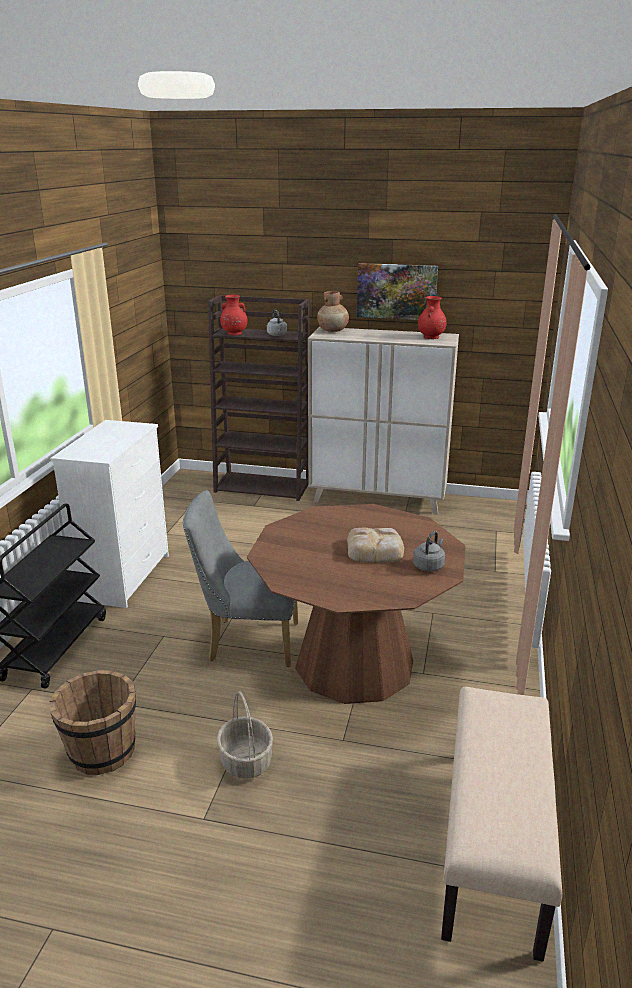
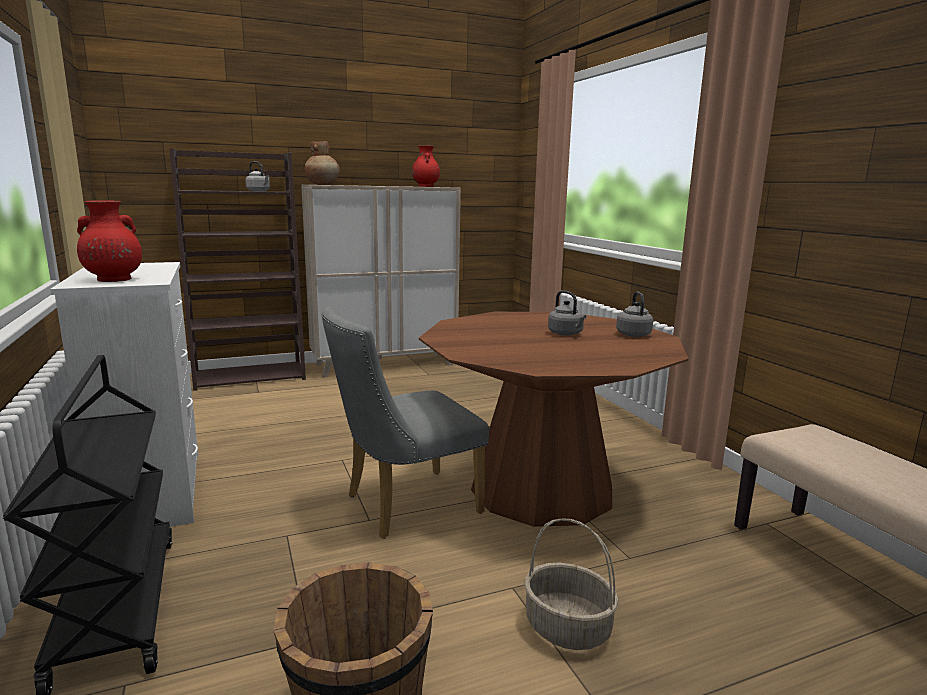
camera: 35 degrees left, 10 degrees down
red vase [220,295,248,335] -> red vase moved to [77,200,142,282]
bread [347,528,404,563] -> grey kettle [548,290,586,336]
picture [357,263,438,320] -> none

